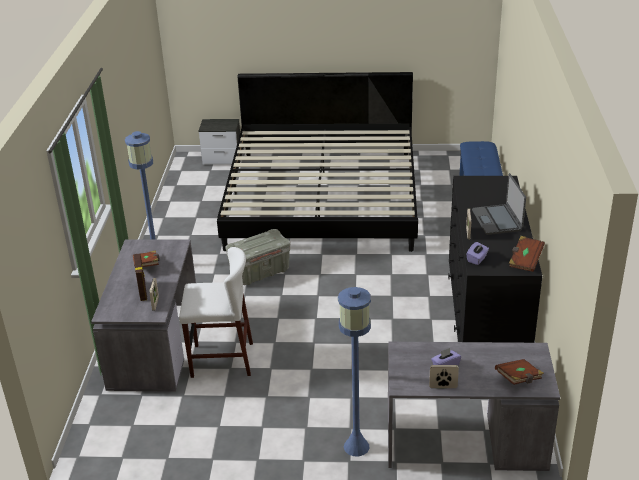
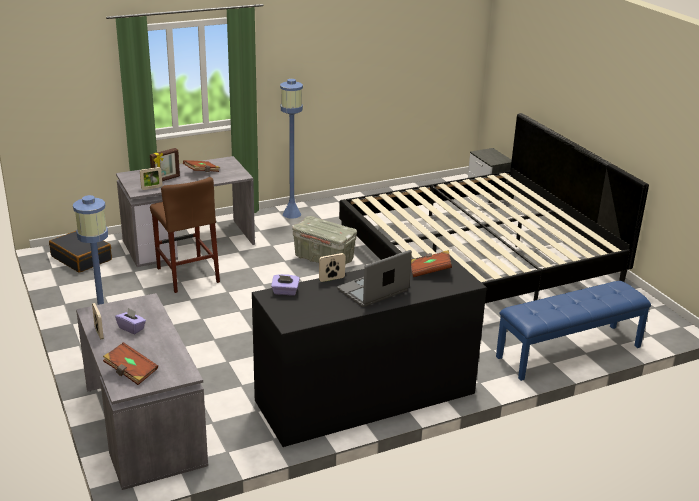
camera: 60 degrees right, 5 degrees down
white stool [179,247,253,378] -> brown stool [150,177,220,293]
brown book [509,236,545,272] -> brown book moved to [411,250,452,277]
none -> black suitcase [49,230,112,273]

